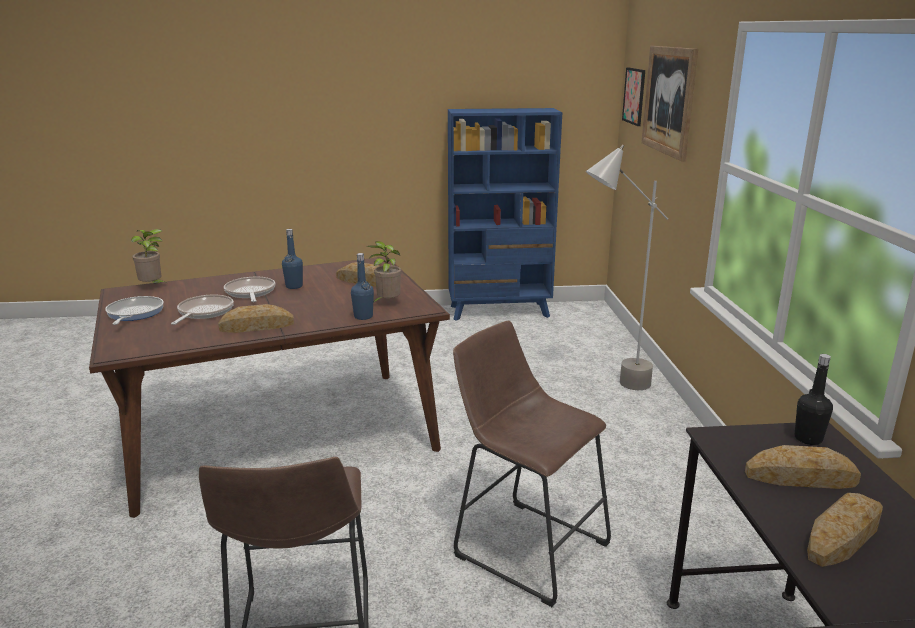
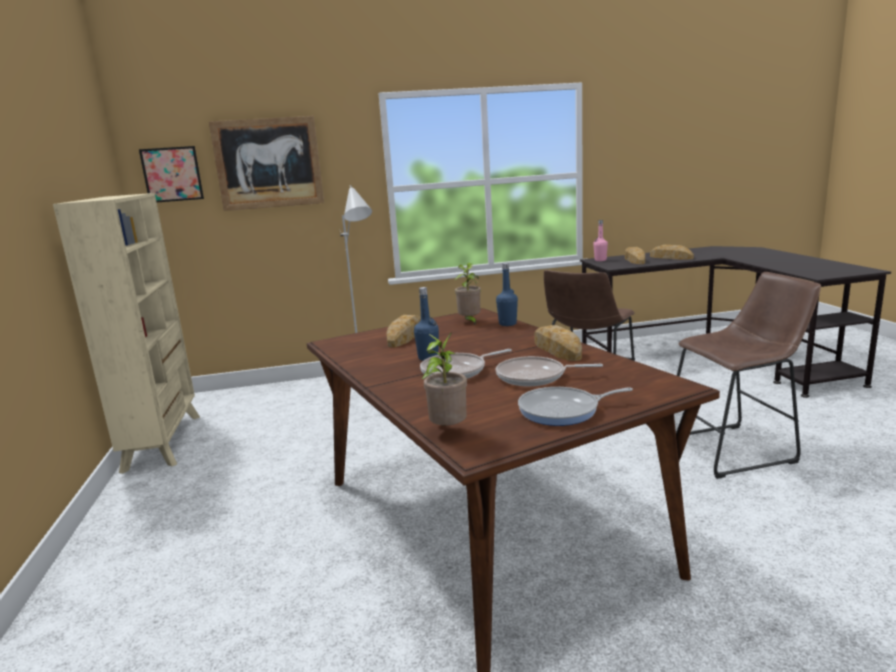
camera: 95 degrees left, 5 degrees down
blue bookcase [448,108,562,321] -> beige bookcase [53,193,200,474]
black bottle [794,354,833,445] -> pink bottle [593,220,608,261]

